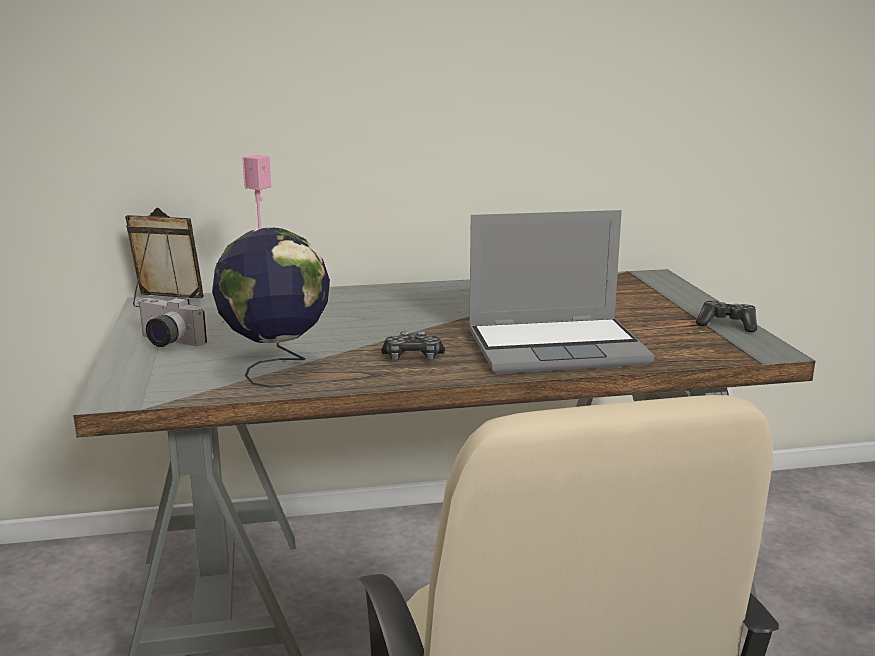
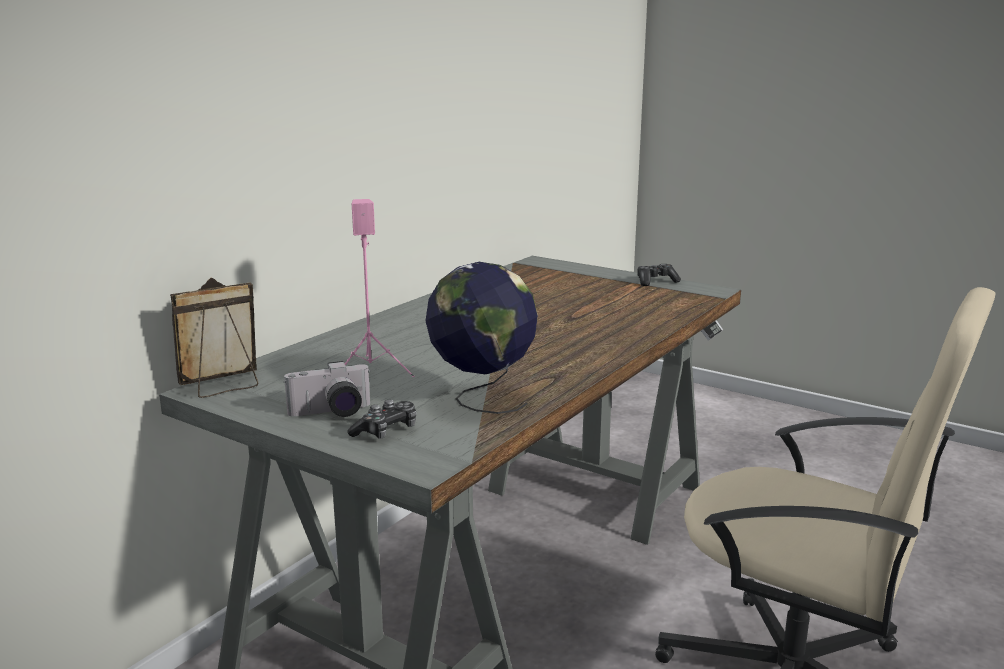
camera: 45 degrees left, 0 degrees up
game controller [381,331,445,360] -> game controller moved to [348,399,417,439]
laptop [469,210,654,374] -> none

